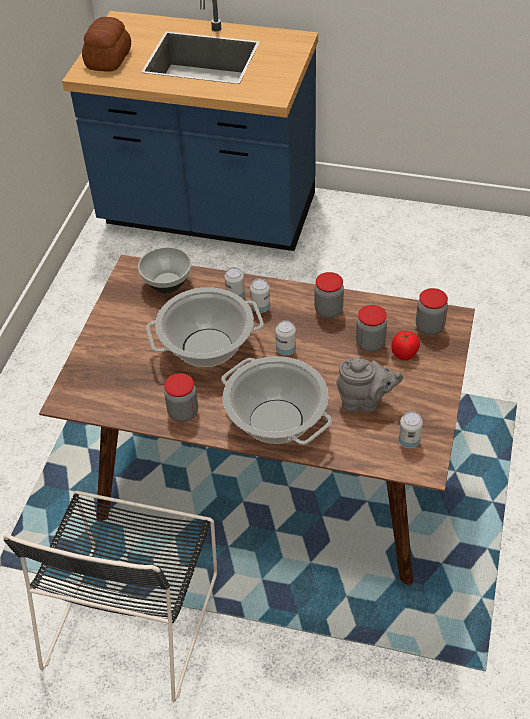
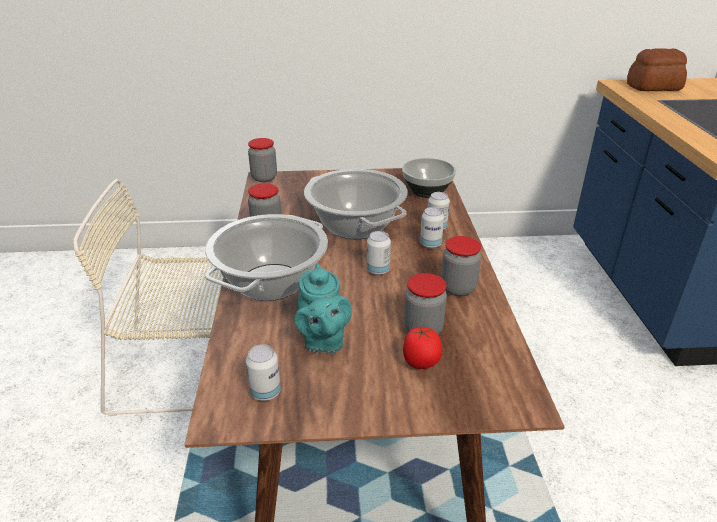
camera: 70 degrees right, 15 degrees down
black chair [3,491,217,702] -> beige chair [73,179,224,416]
grey teapot [336,358,403,412] -> turquoise teapot [294,263,352,353]
jar [416,288,448,335] -> jar moved to [248,138,277,182]

